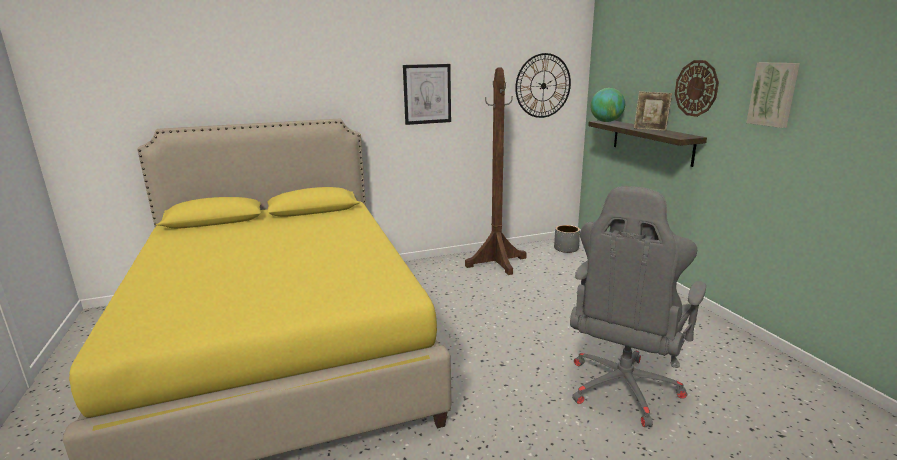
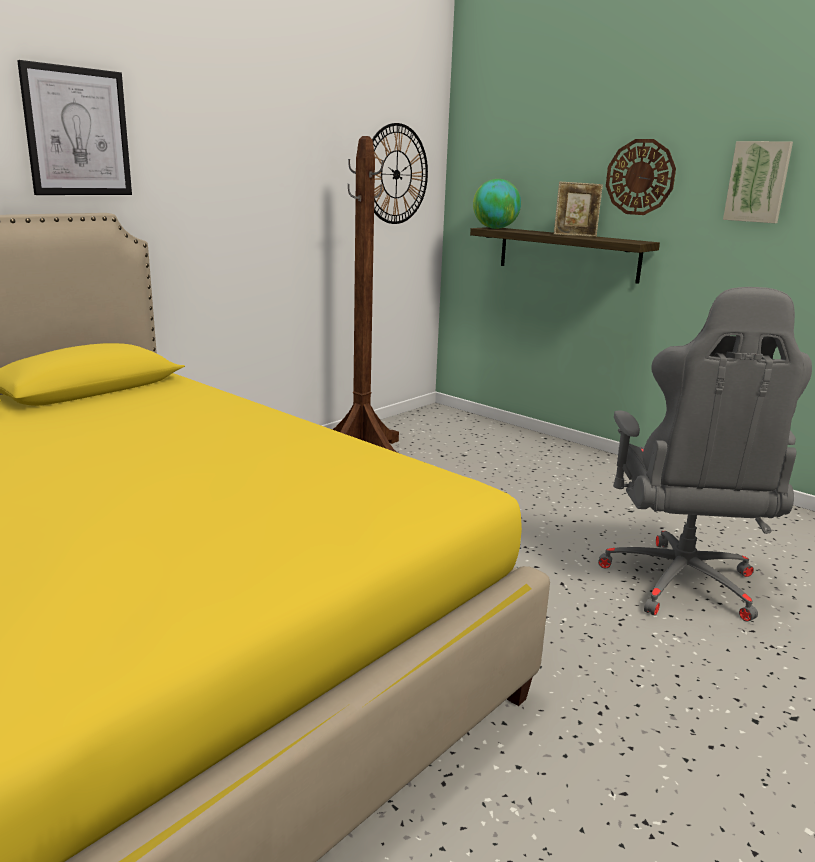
camera: 30 degrees left, 0 degrees up
picture [403,64,451,125] -> picture moved to [17,60,132,195]
grey planter [554,225,580,253] -> none

